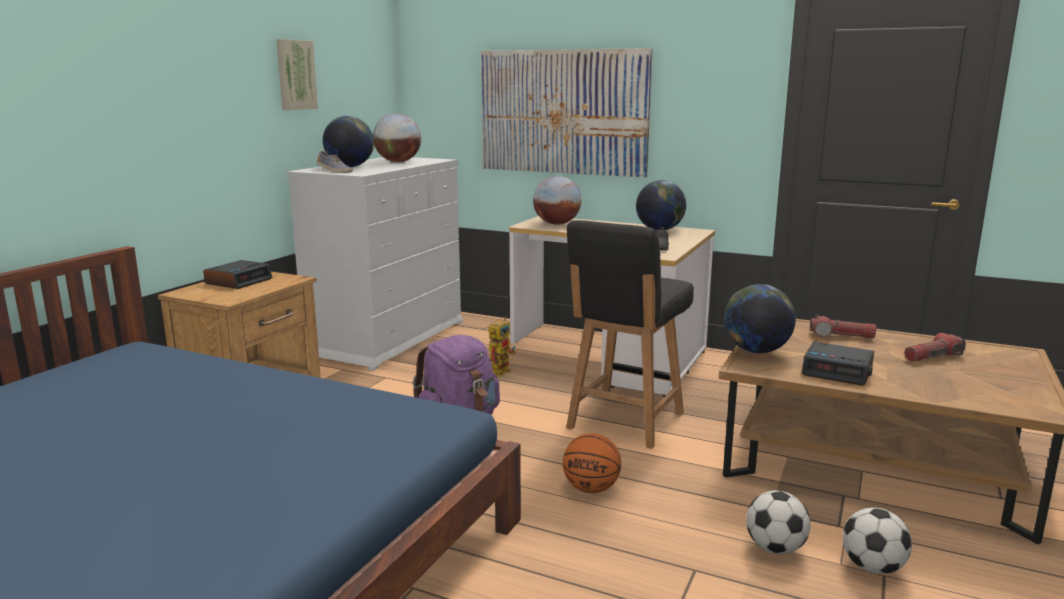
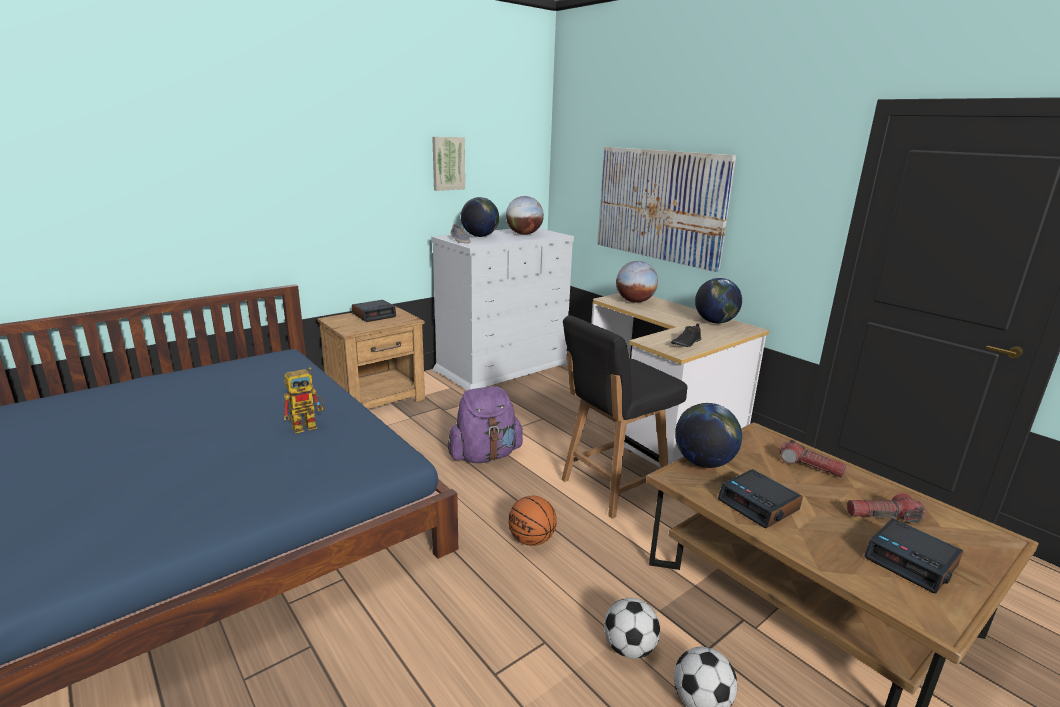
camera: 25 degrees right, 5 degrees up
toy robot [489,317,516,376] -> toy robot moved to [283,367,324,434]
none -> alarm clock [864,518,963,593]

